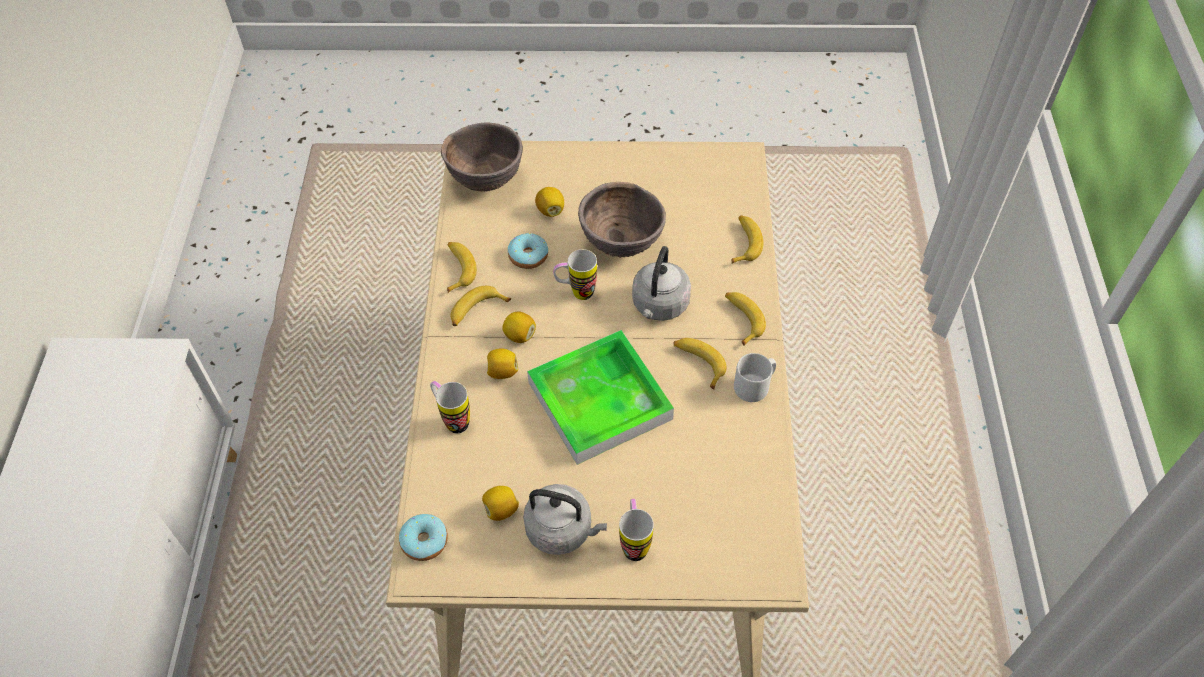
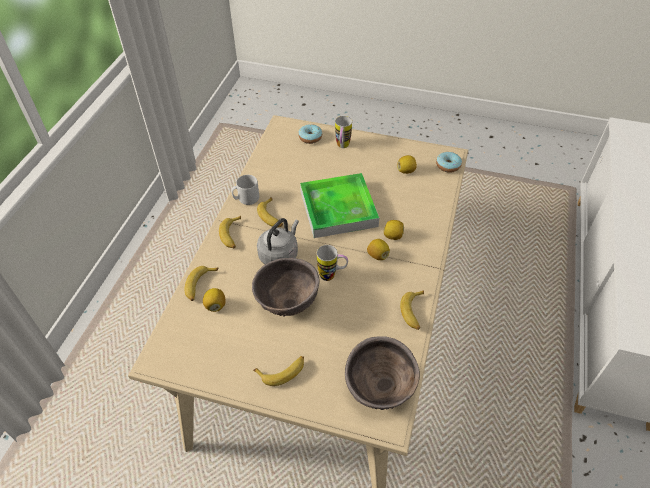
camera: 165 degrees left, 5 degrees down
mug [430,381,470,434] -> none
banana [451,286,511,326] -> banana moved to [253,356,304,386]
donut [508,233,548,269] -> donut moved to [298,124,322,144]
grey kettle [523,484,607,555] -> none
lemon [535,187,564,217] -> lemon moved to [203,288,226,312]

